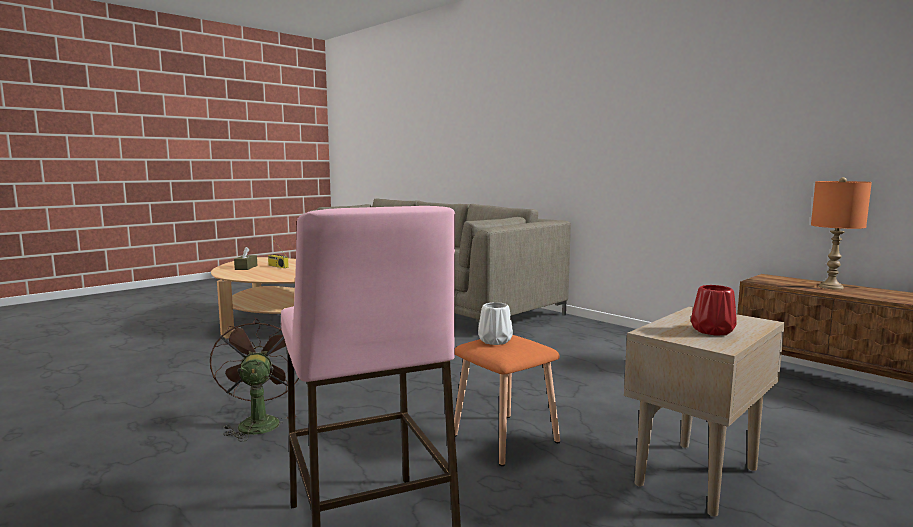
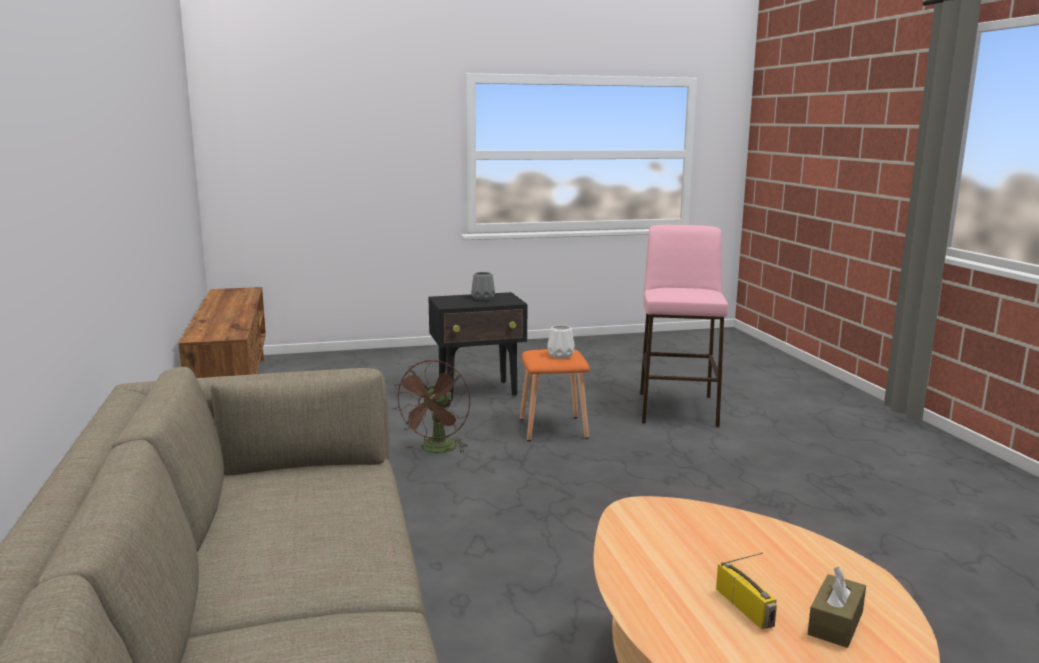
camera: 150 degrees left, 5 degrees up
brown fan [210,318,299,442] -> brown fan moved to [393,360,470,453]
beige side table [624,306,785,517] -> black side table [428,292,528,402]
red vase [691,285,737,335] -> grey vase [471,272,495,300]
orange table lamp [811,177,872,290] -> none

